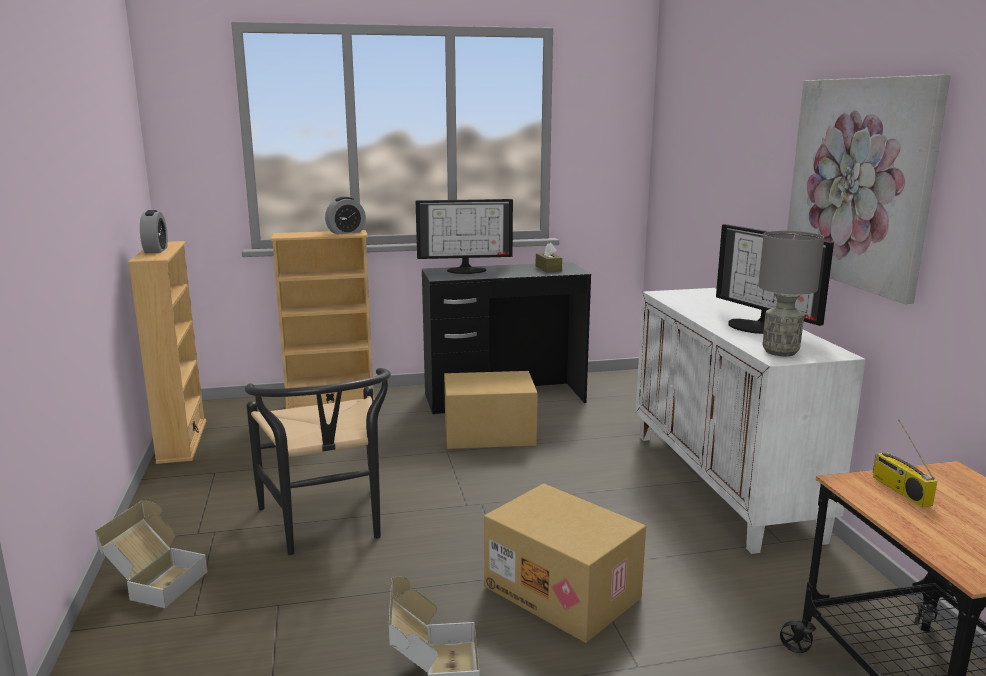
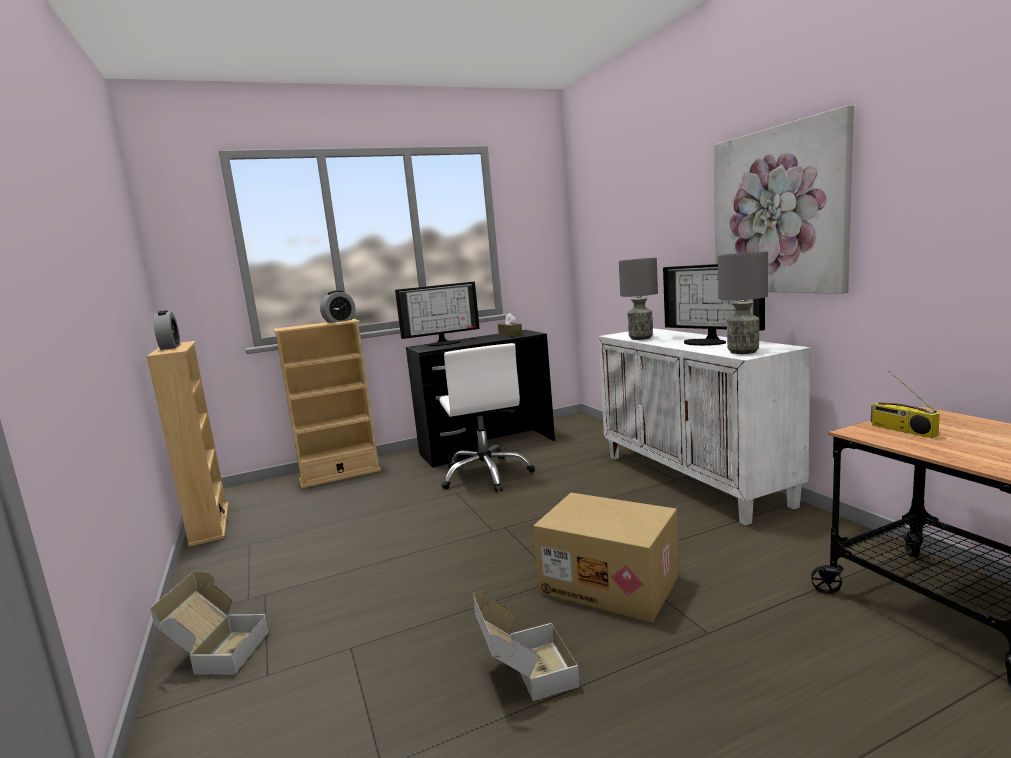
camera: 10 degrees left, 5 degrees down
black chair [245,368,391,555] -> none
cardboard box [444,371,538,449] -> white office chair [439,343,535,492]
none -> grey table lamp [619,258,658,340]

